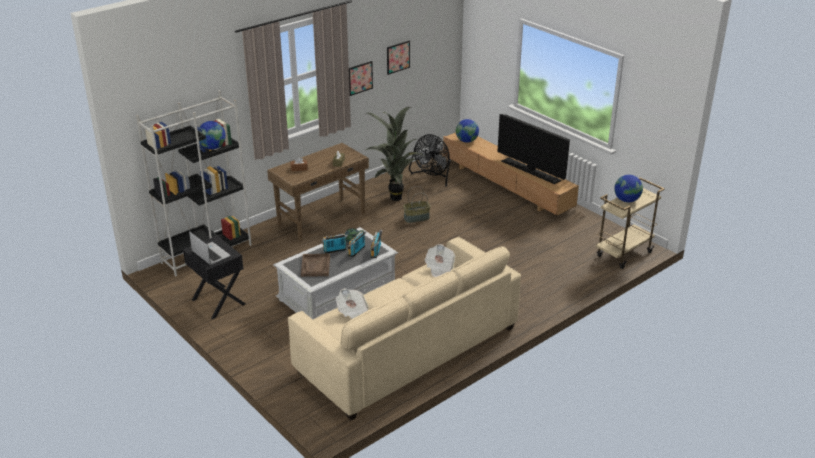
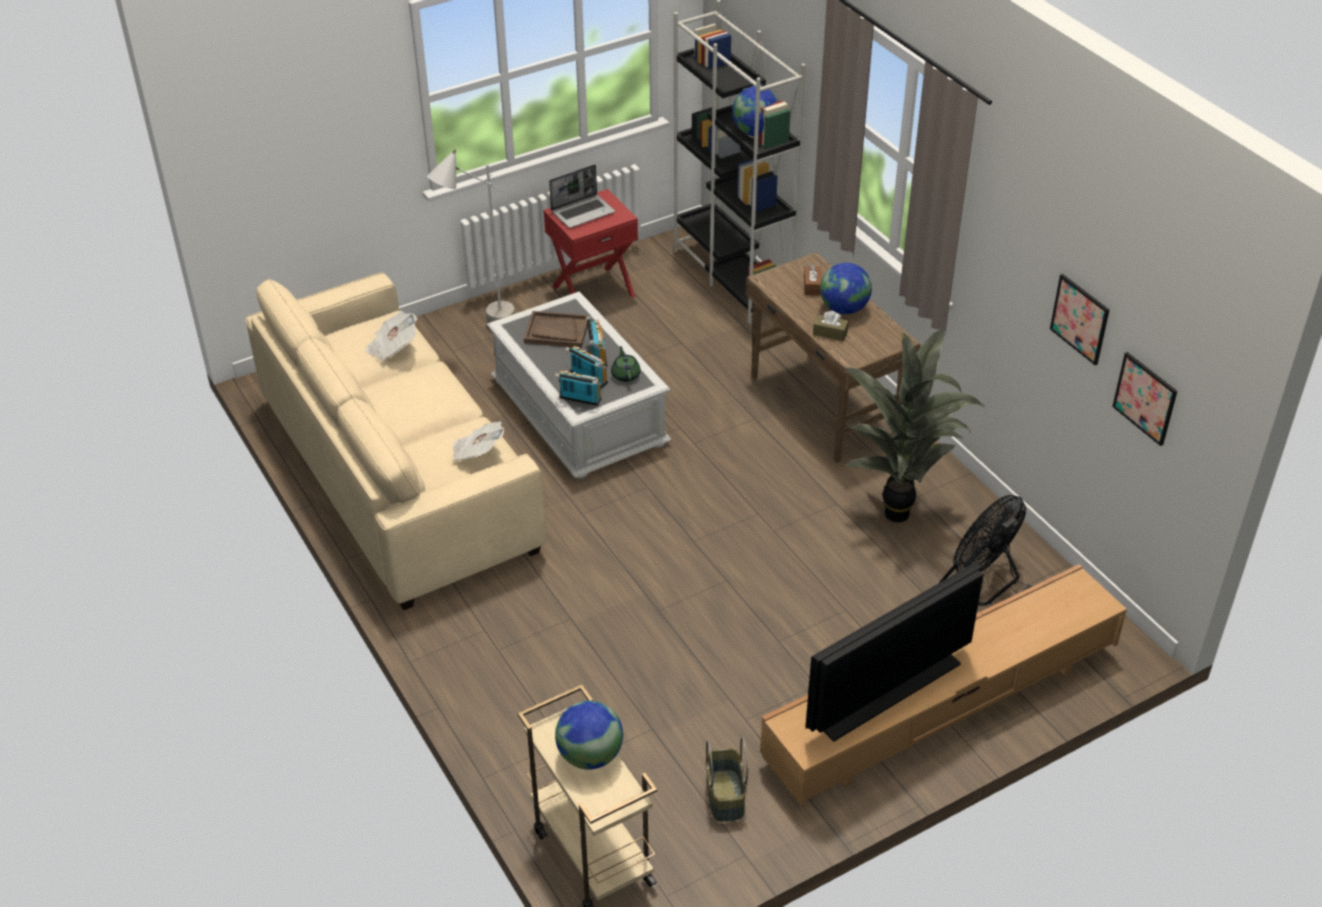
camera: 100 degrees right, 10 degrees up
black nightstand [183,236,246,319] -> red nightstand [543,189,638,298]
picture [349,61,373,96] -> picture moved to [1112,352,1177,446]
basket [403,186,430,223] -> basket moved to [706,737,748,822]
globe [456,119,479,143] -> globe moved to [820,263,872,314]
none -> grey floor lamp [427,149,515,331]

